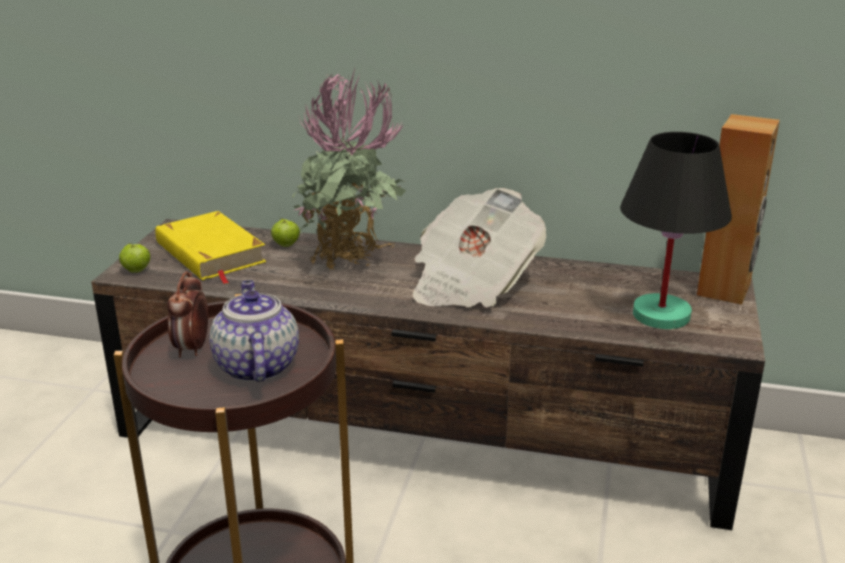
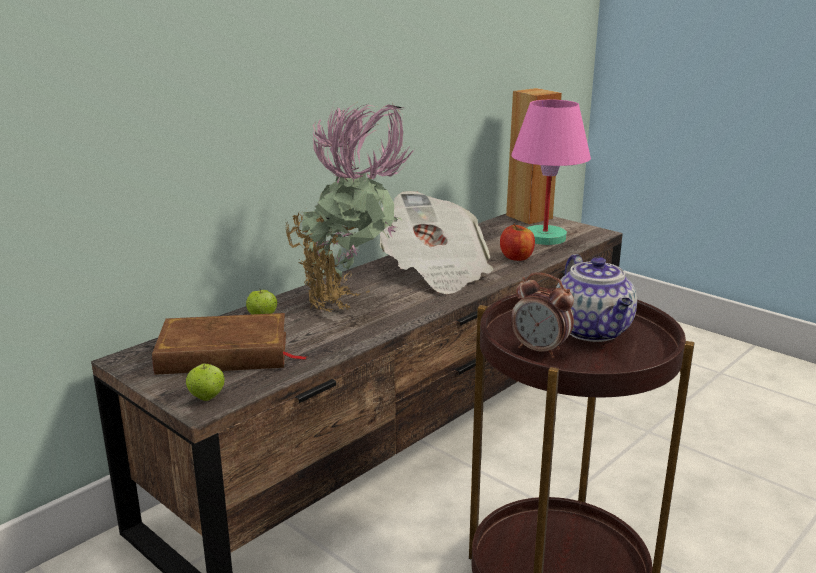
camera: 60 degrees left, 5 degrees down
yellow book [155,211,266,284] -> brown book [152,313,306,375]
teapot [209,280,299,382] -> teapot turned 120 degrees counterclockwise [556,254,637,342]
black table lamp [620,132,732,329] -> pink table lamp [511,100,591,245]
none -> apple [500,224,535,261]

